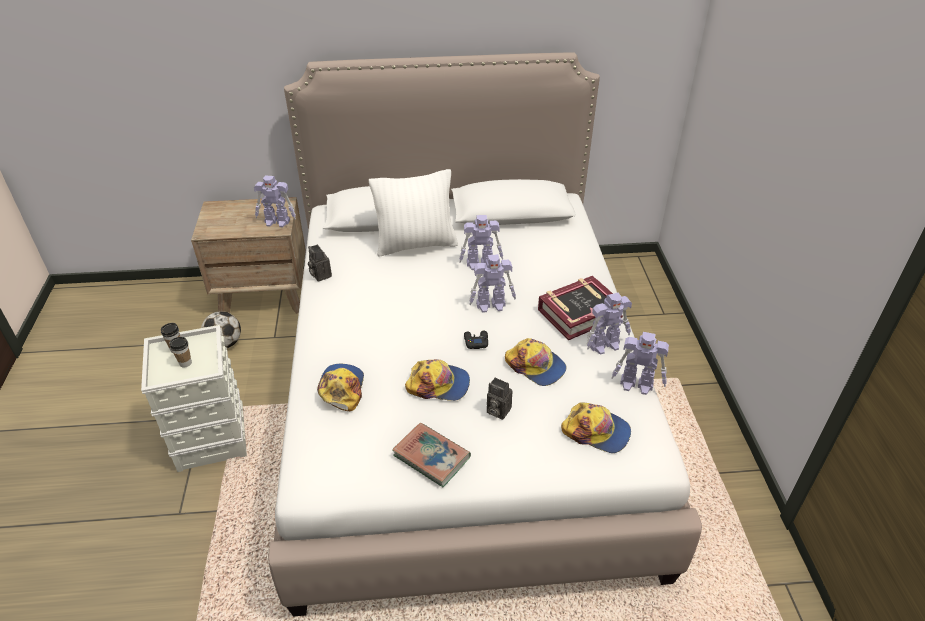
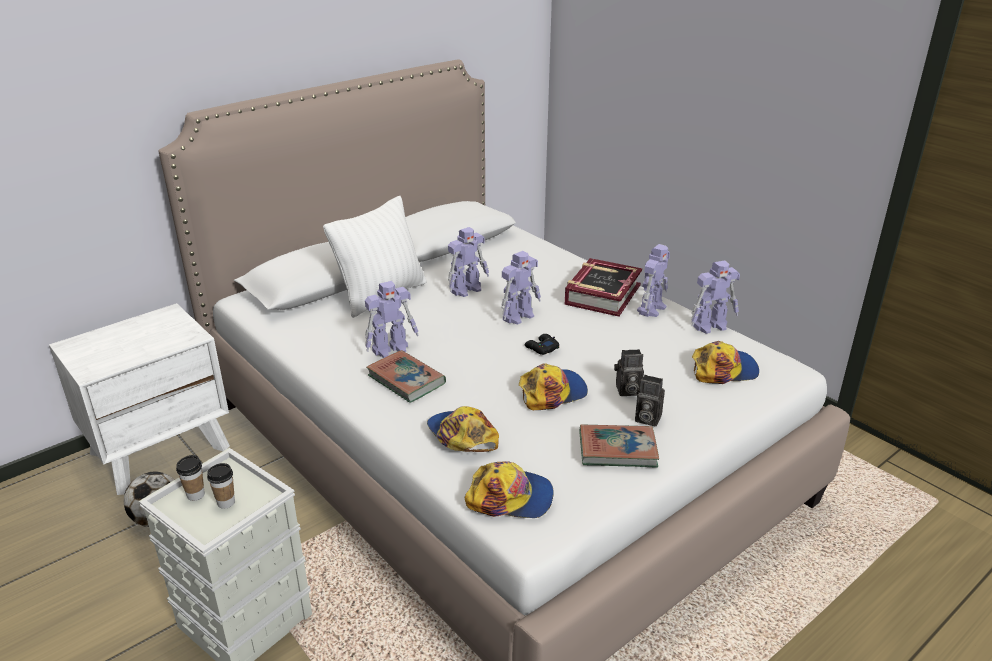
camera: 35 degrees left, 10 degrees down
brown nightstand [191,197,306,314] -> white nightstand [49,303,230,495]
toy robot [254,175,296,227] -> toy robot moved to [365,281,419,358]
camera [308,245,332,282] -> camera moved to [635,375,665,427]
cap [505,338,567,386] -> cap moved to [465,461,554,518]
none -> book [366,350,446,403]

